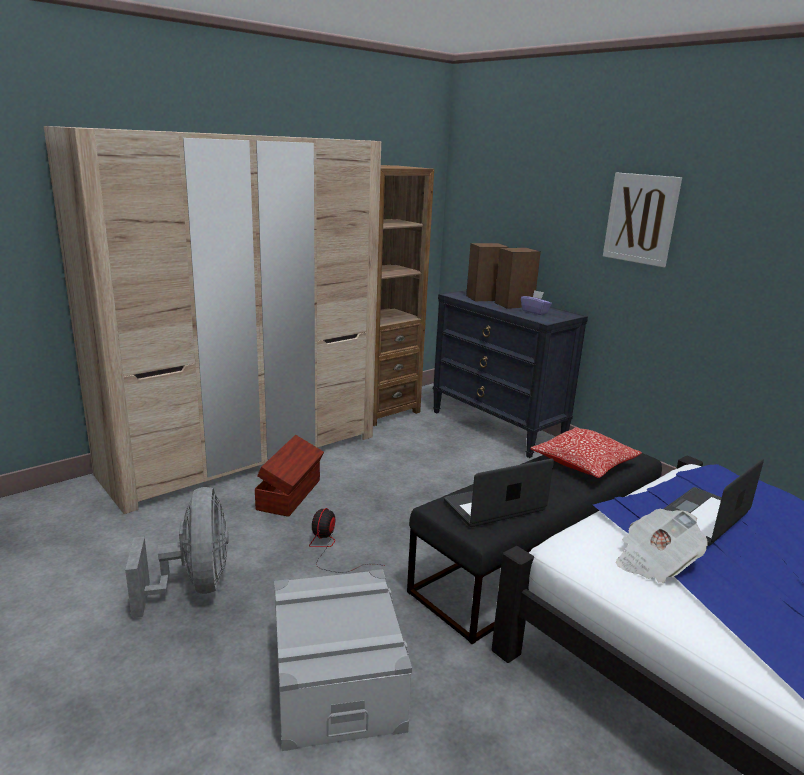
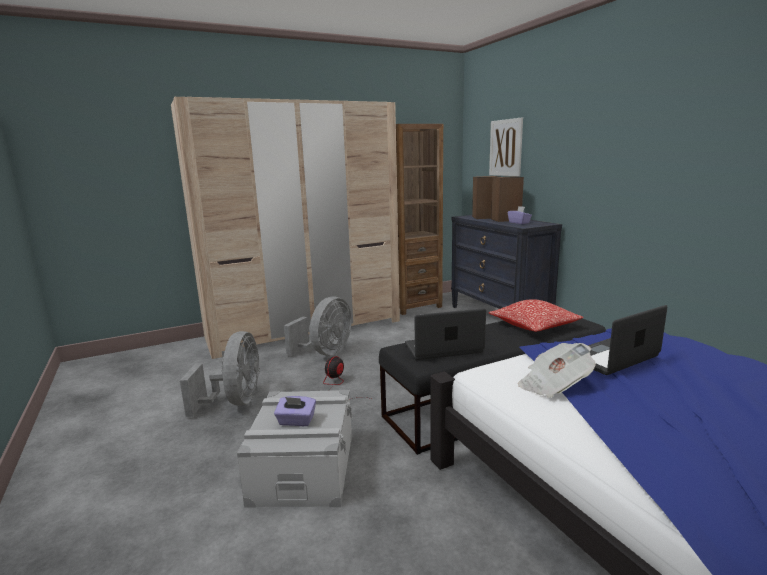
camera: 15 degrees right, 5 degrees down
brown storage box [255,435,324,517] -> grey fan [284,297,352,356]
picture [603,172,682,267] -> picture moved to [489,118,523,176]
none -> purple tissue box [274,396,316,426]

